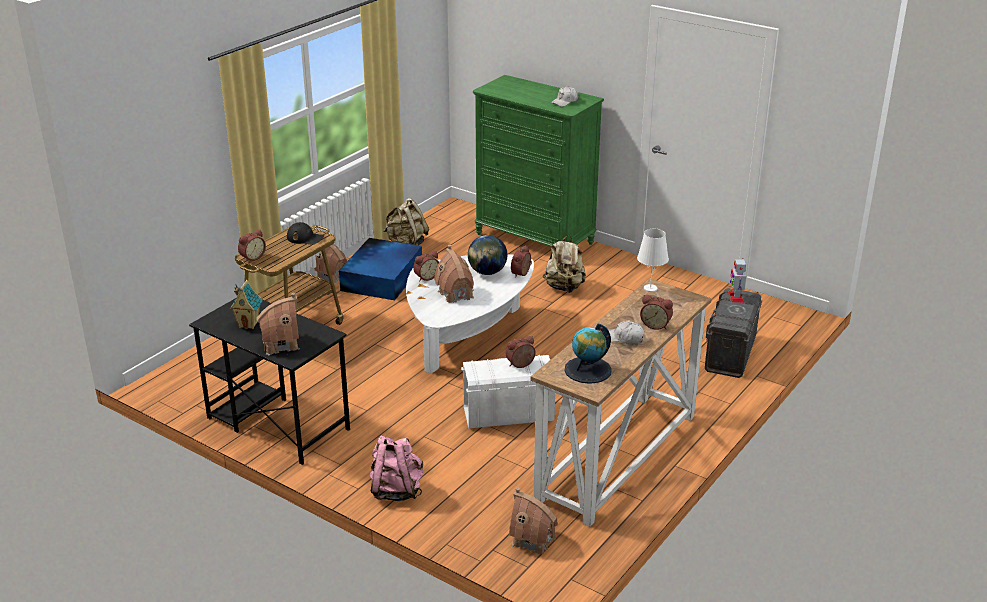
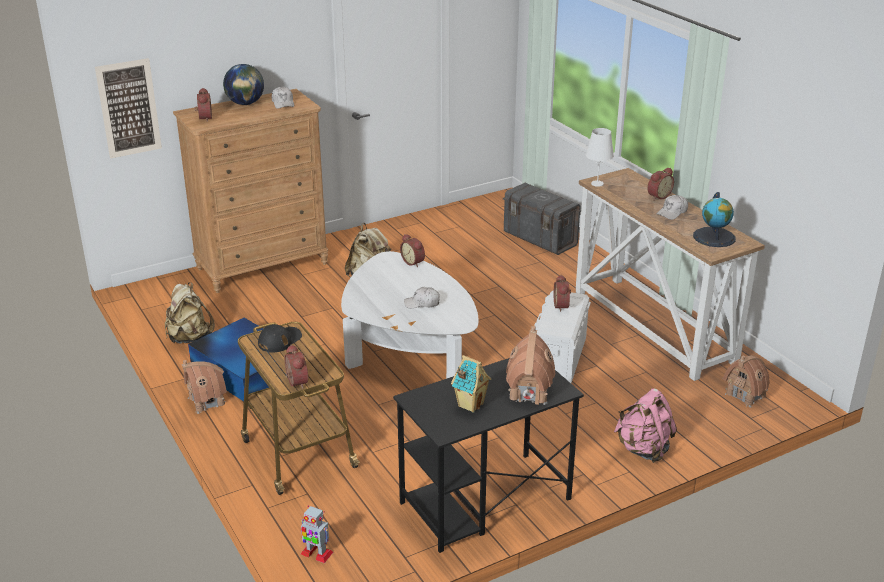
camera: 65 degrees left, 0 degrees up
alarm clock [413,251,439,281] -> alarm clock moved to [195,88,212,122]
toy house [434,245,474,303] -> white cap [404,287,440,309]
globe [468,235,508,275] -> globe moved to [223,64,264,105]
green dresser [473,75,604,247] -> brown dresser [173,89,328,293]
toy robot [728,258,746,303] -> toy robot moved to [301,505,333,563]
none -> picture [95,58,162,159]

